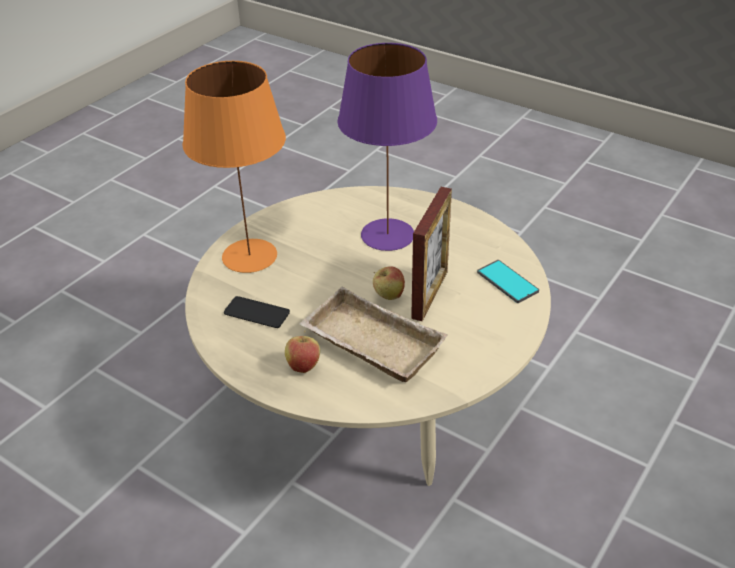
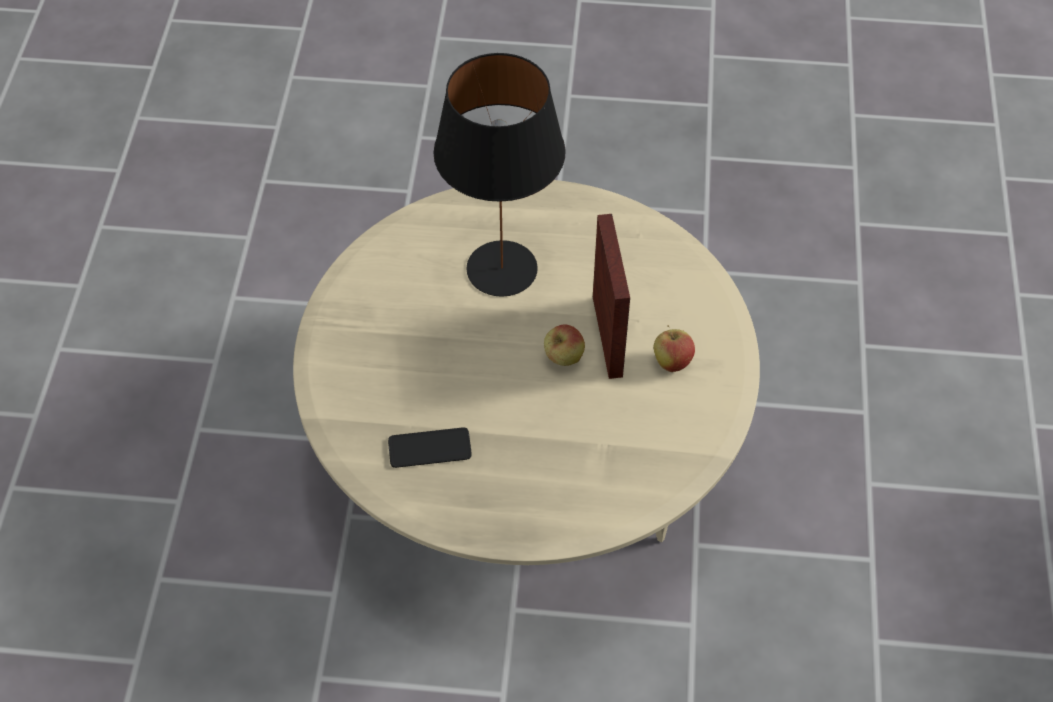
camera: 30 degrees left, 15 degrees up
orange table lamp [182,61,286,273] -> none
apple [285,331,320,373] -> apple moved to [653,325,695,372]
beige tray [299,287,448,382] -> none
purple table lamp [337,43,437,251] -> black table lamp [433,53,566,297]
phone [477,260,539,303] -> none

